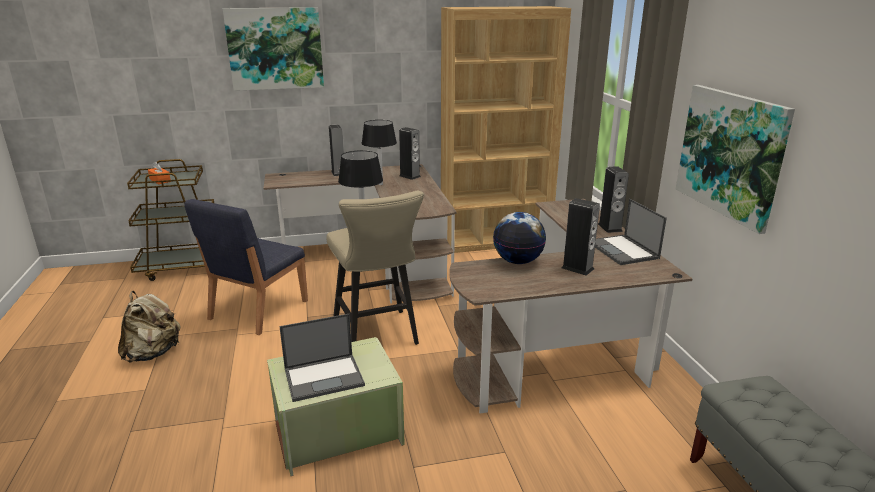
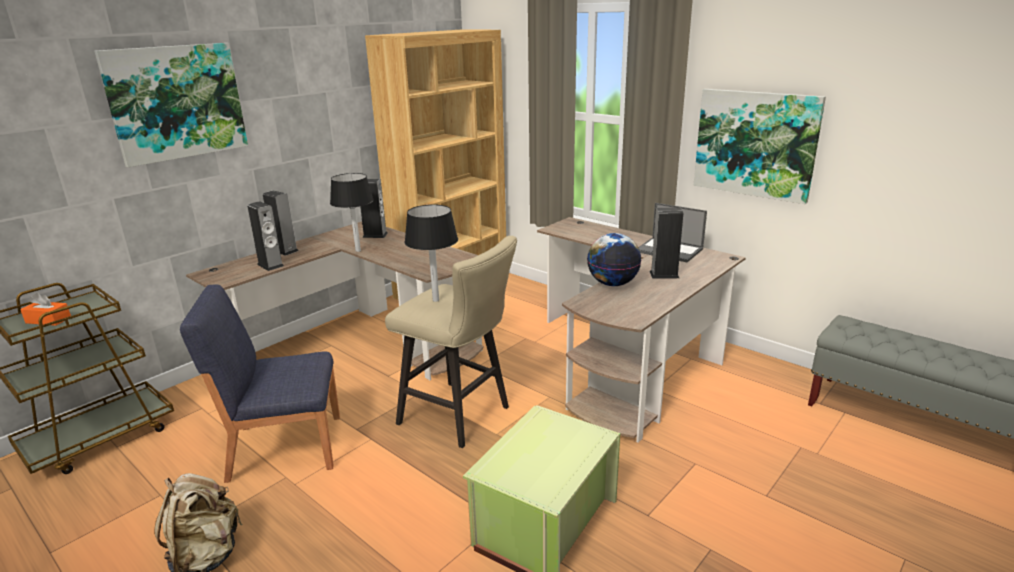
camera: 35 degrees left, 0 degrees up
blue chair [184,199,308,335] -> blue chair turned 90 degrees clockwise [180,284,340,483]
laptop [279,314,365,402] -> none
speaker [598,166,629,233] -> speaker moved to [247,201,284,271]

